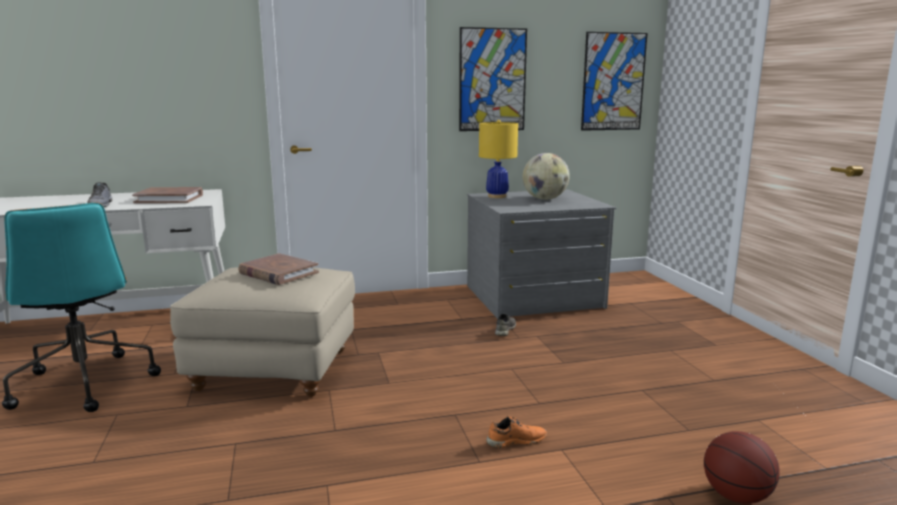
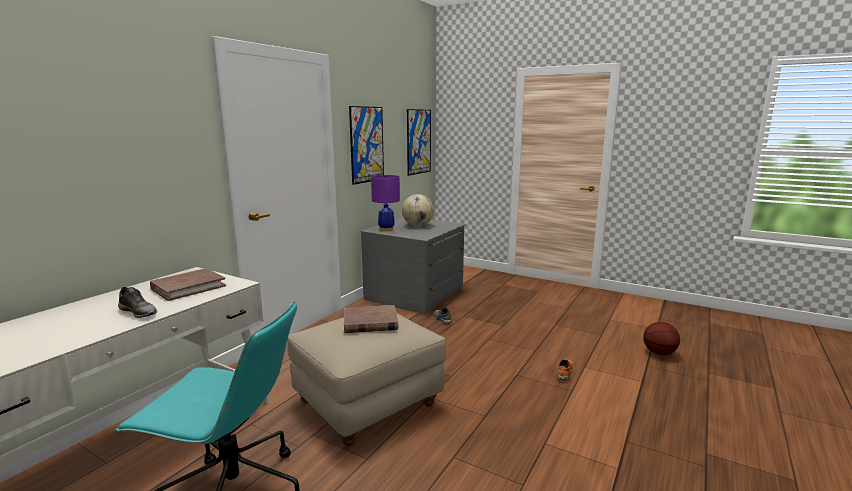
camera: 45 degrees left, 0 degrees up
yellow table lamp [479,120,518,198] -> purple table lamp [371,174,400,231]

